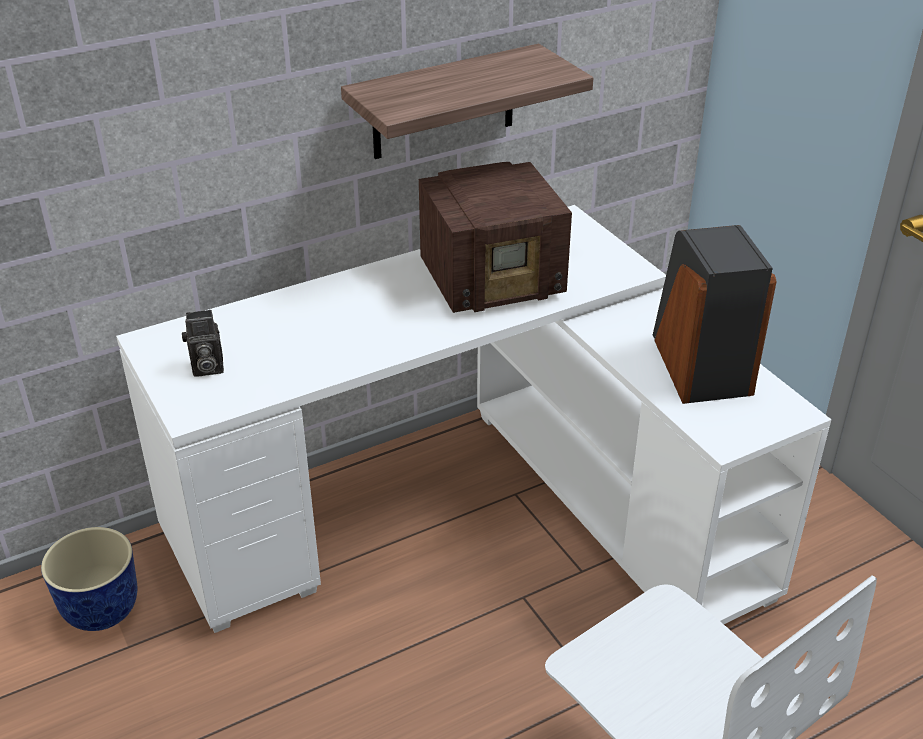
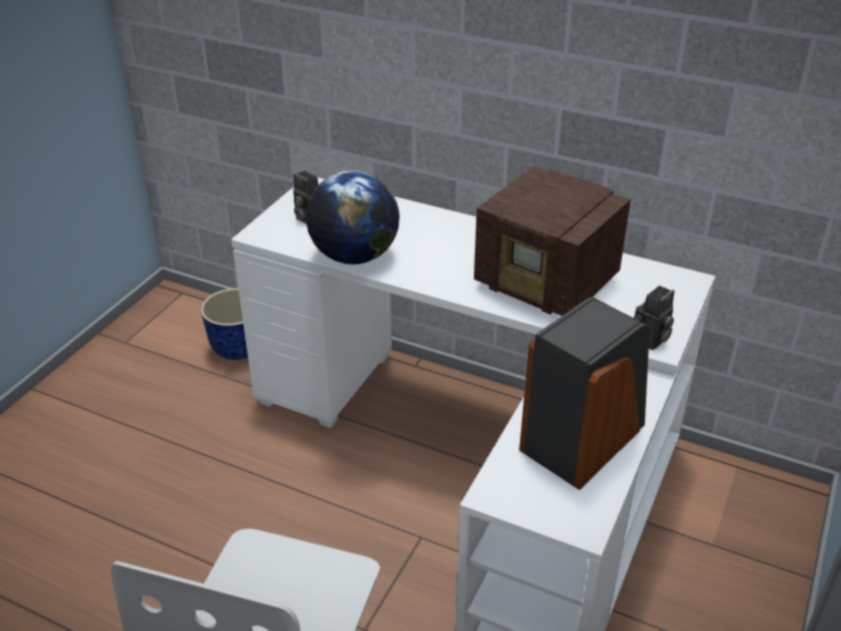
camera: 55 degrees right, 0 degrees up
shelf [341,44,593,159] -> none
none -> globe [306,170,400,264]
none -> camera [634,285,674,350]

